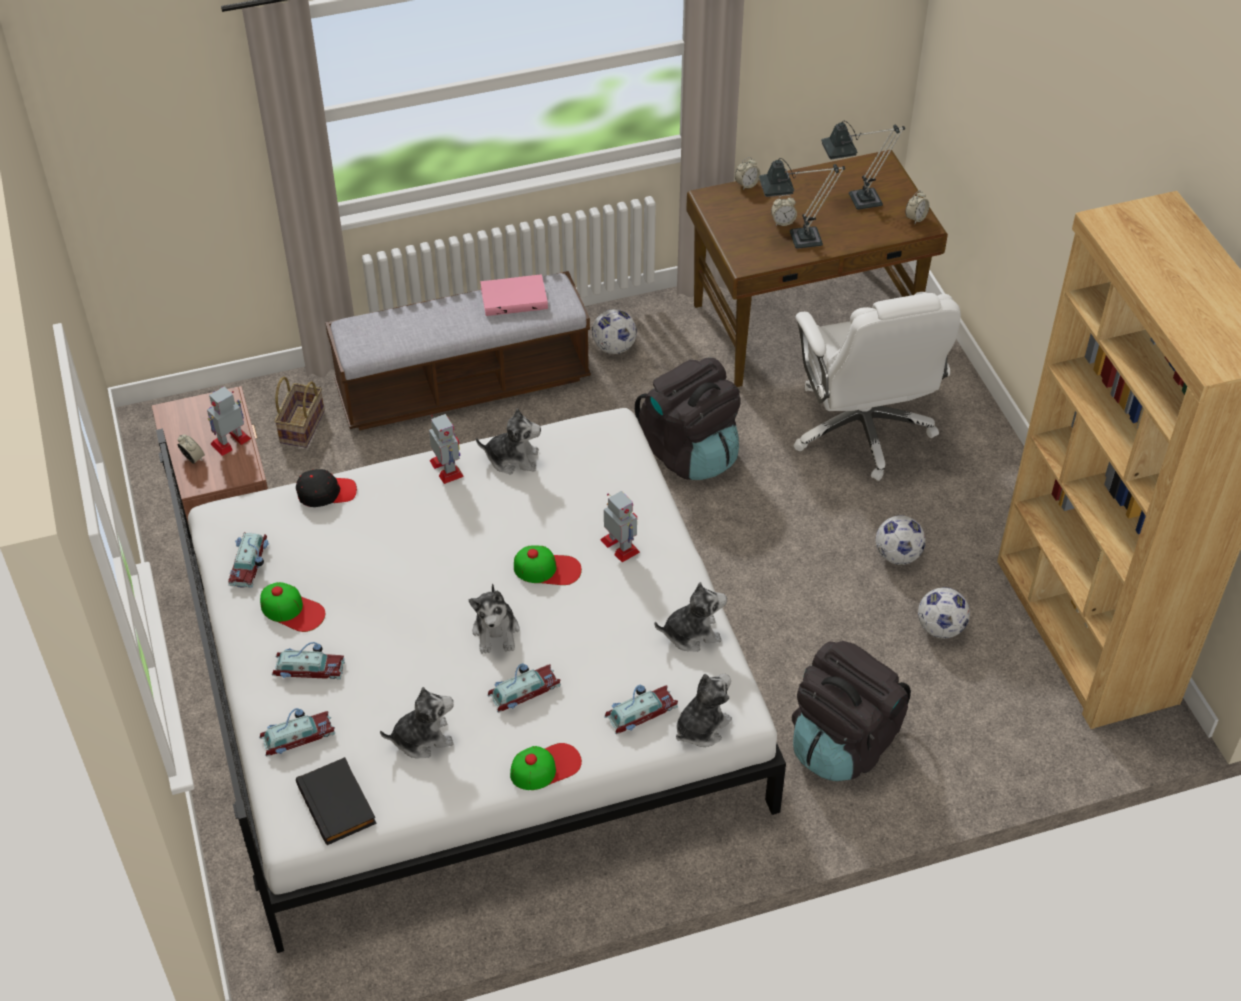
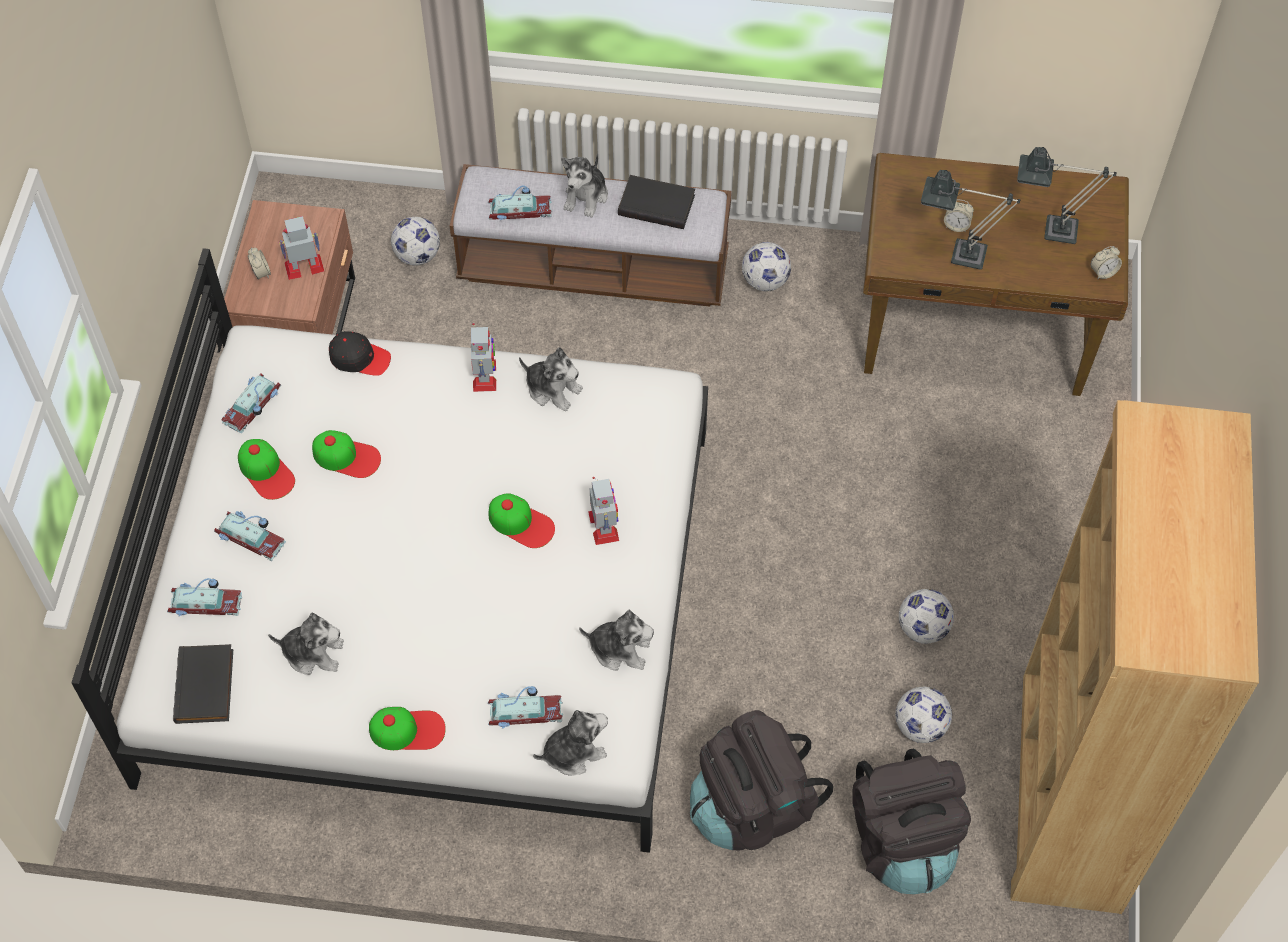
camera: 25 degrees right, 10 degrees up
basket [274,376,325,448] -> football [391,217,440,266]
plush toy [469,583,520,654] -> plush toy moved to [561,153,608,217]
pink book [480,274,548,316] -> black book [618,175,695,229]
toy car [487,663,561,713] -> toy car moved to [488,185,552,220]
black backpack [635,358,741,480] -> black backpack moved to [852,749,971,894]
alarm clock [735,157,761,190] -> none
white office chair [794,292,961,481] -> none
none -> cap [312,430,381,478]

